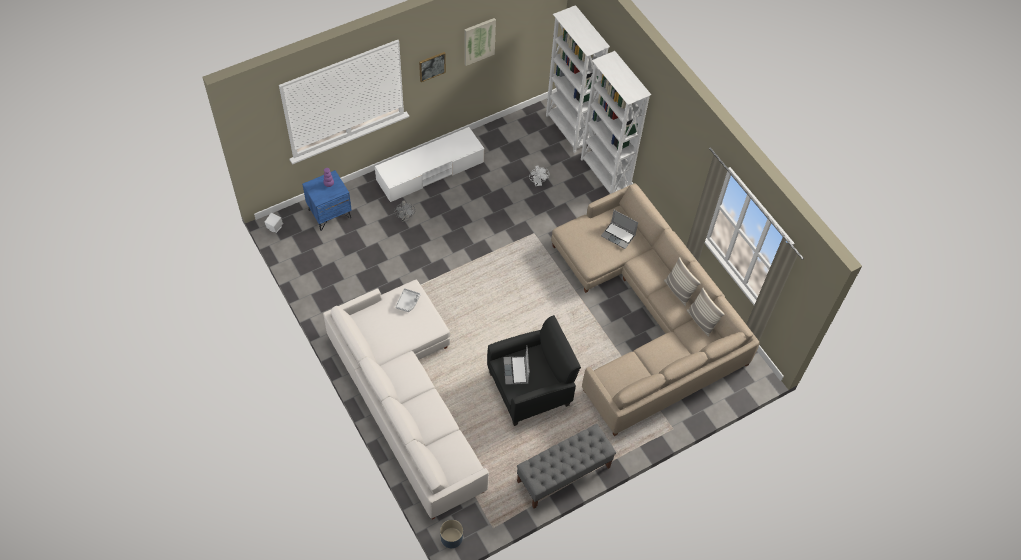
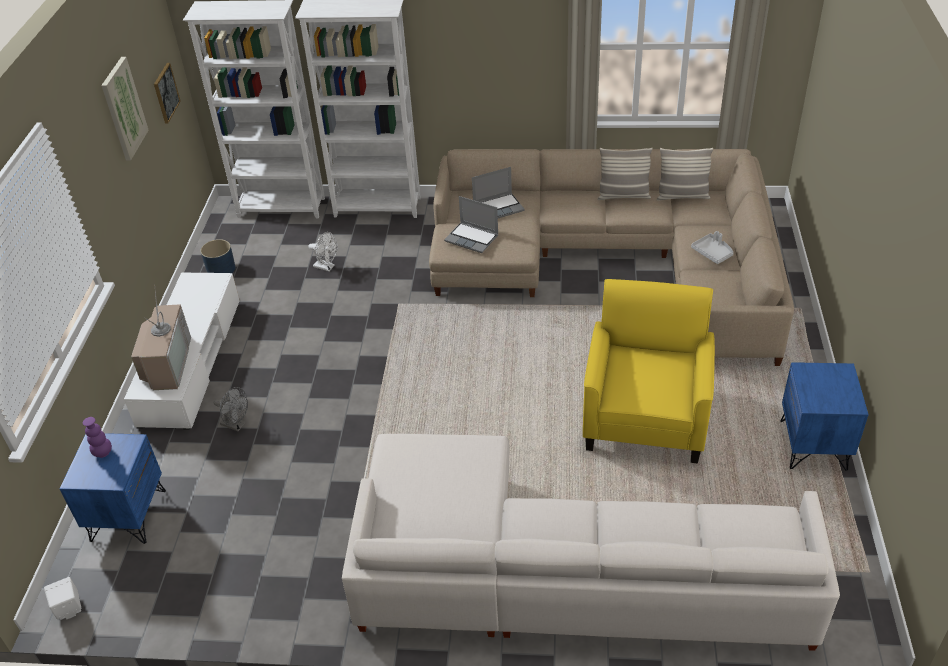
camera: 50 degrees left, 15 degrees down
grey tray [395,288,421,312] -> grey tray moved to [691,231,733,264]
picture [419,52,446,82] -> picture moved to [154,63,181,123]
blue planter [440,520,463,548] -> blue planter moved to [200,239,235,273]
black armchair [487,315,581,426] -> yellow armchair [583,279,715,463]
laptop [504,346,530,385] -> laptop moved to [444,196,499,253]
grey bench [517,424,616,509] -> blue nightstand [780,362,869,471]
none -> television [131,284,191,390]

